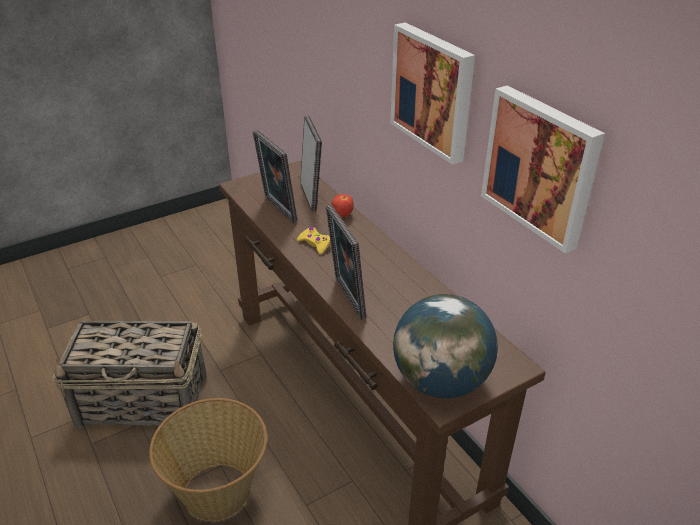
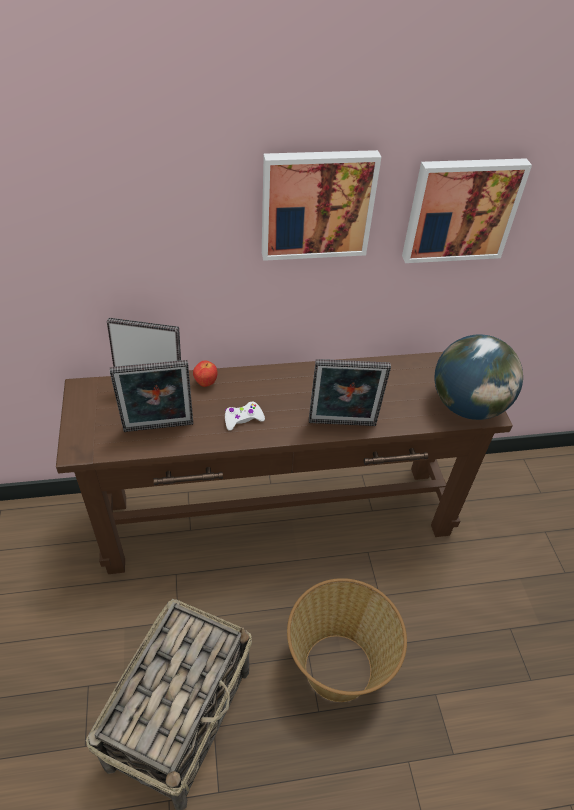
camera: 70 degrees left, 10 degrees up
yellow game controller [297,227,331,254] -> white game controller [225,402,265,431]

